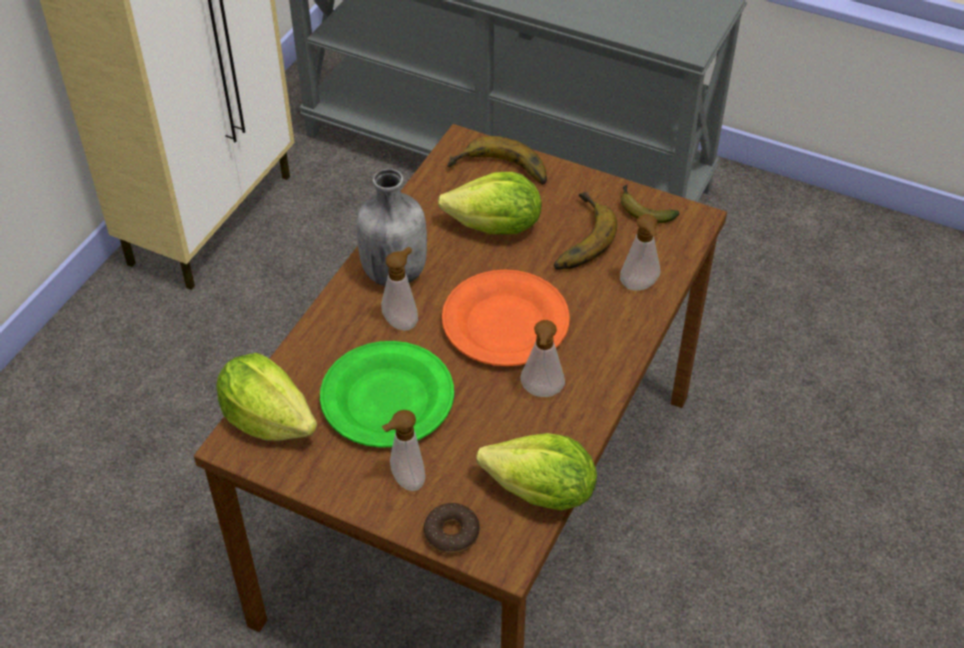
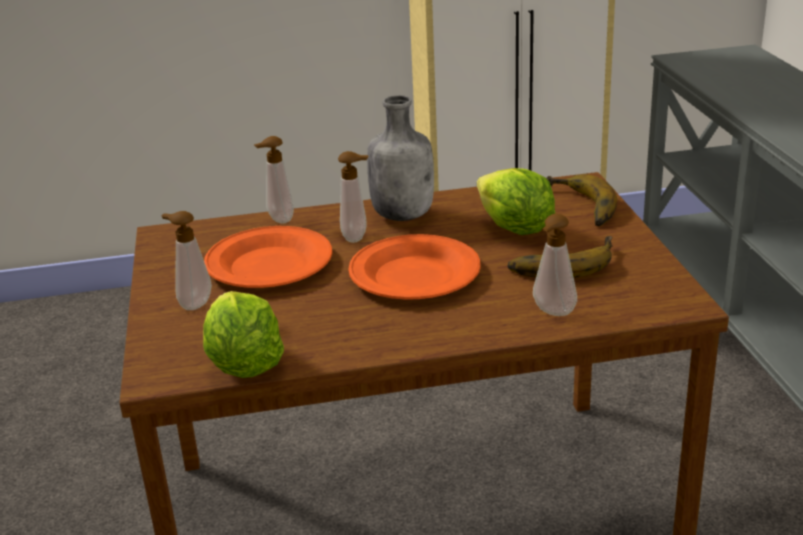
camera: 55 degrees right, 20 degrees down
lettuce [216,353,317,441] -> none
green plate [320,341,454,448] -> orange plate [204,226,332,288]
donut [424,503,480,554] -> none
soap dispenser [520,320,565,397] -> soap dispenser moved to [254,136,294,224]
banana [621,185,679,223] -> none

